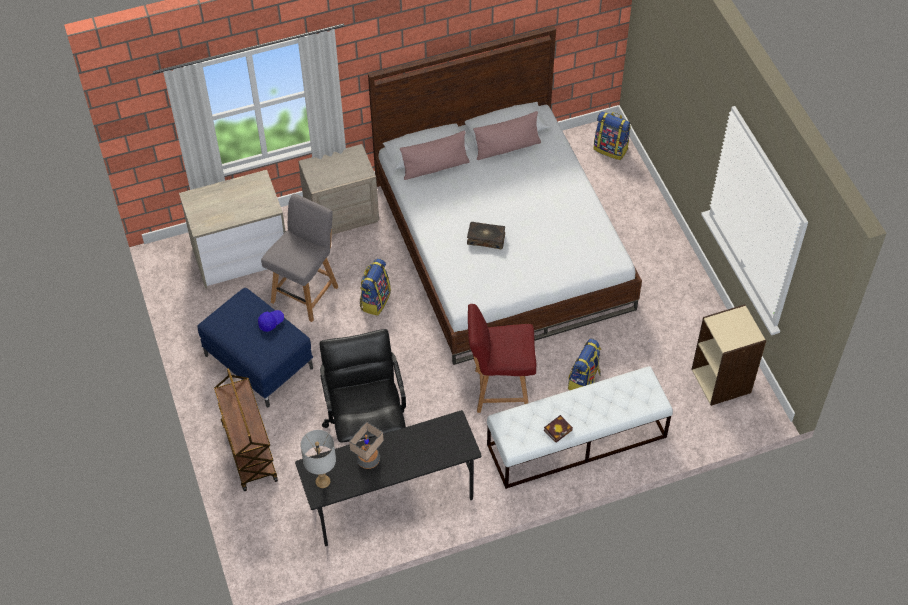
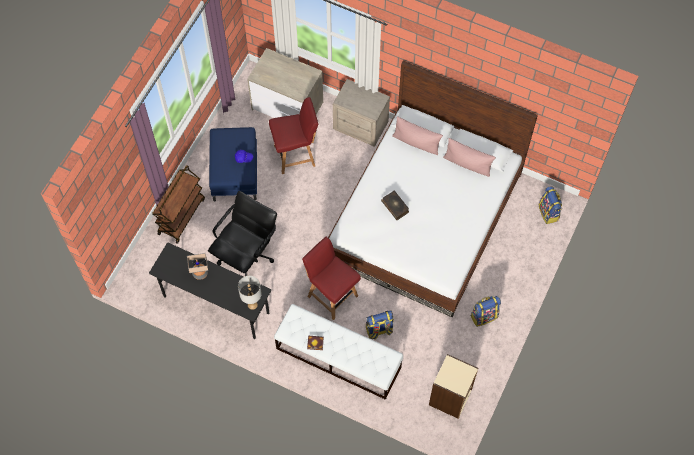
camera: 45 degrees right, 10 degrees up
grey chair [261,194,338,322] -> red chair [269,97,318,174]
grey table lamp [300,430,336,488] -> grey table lamp moved to [238,276,262,310]
backpack [360,258,391,316] -> backpack moved to [471,296,501,327]

